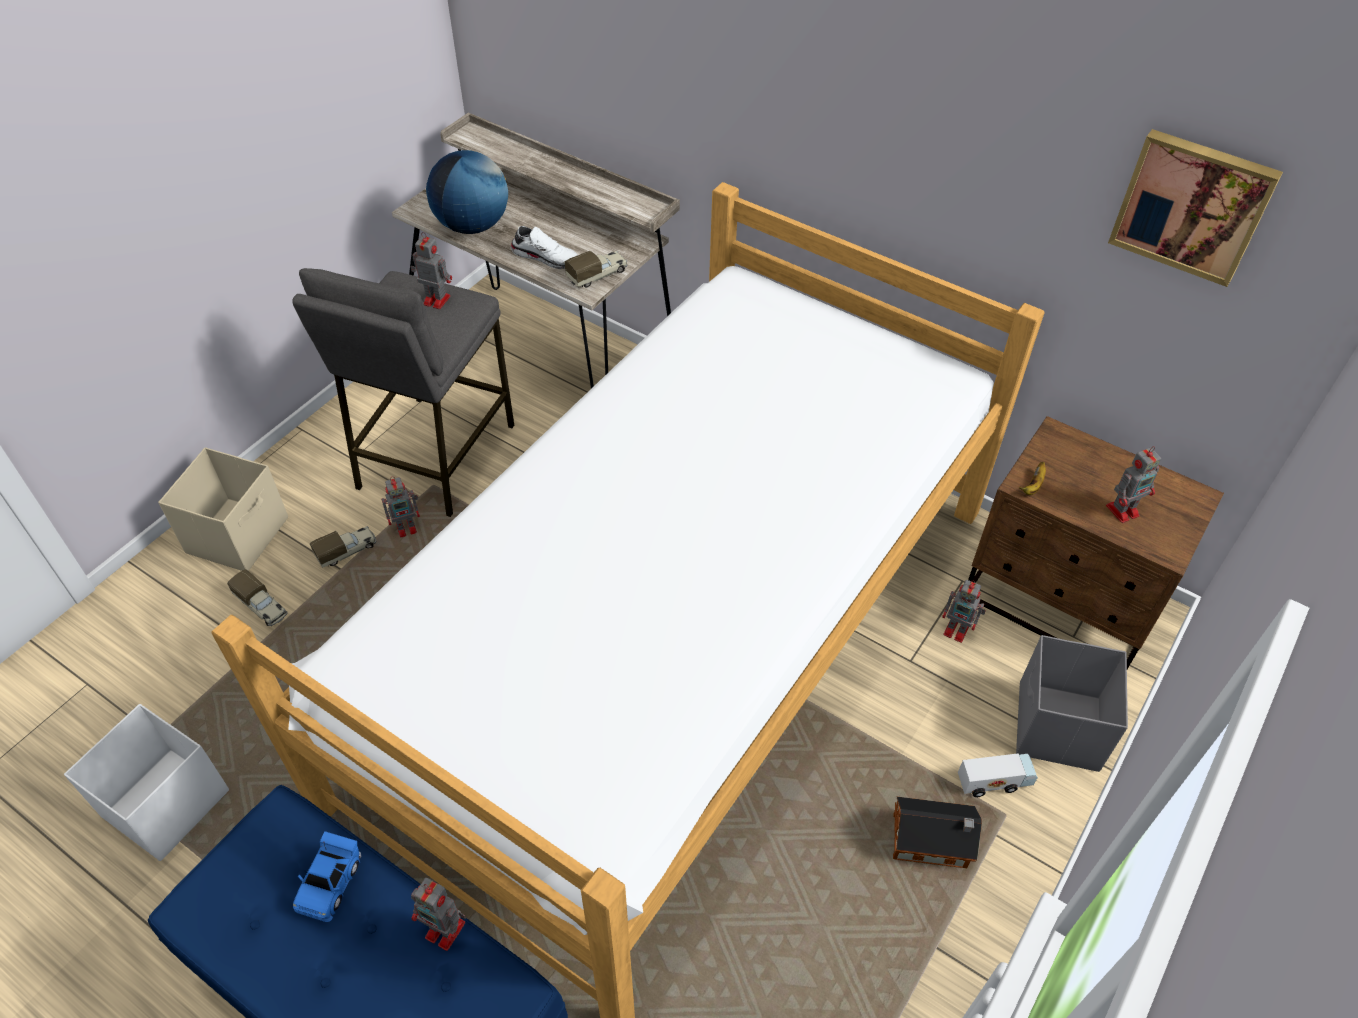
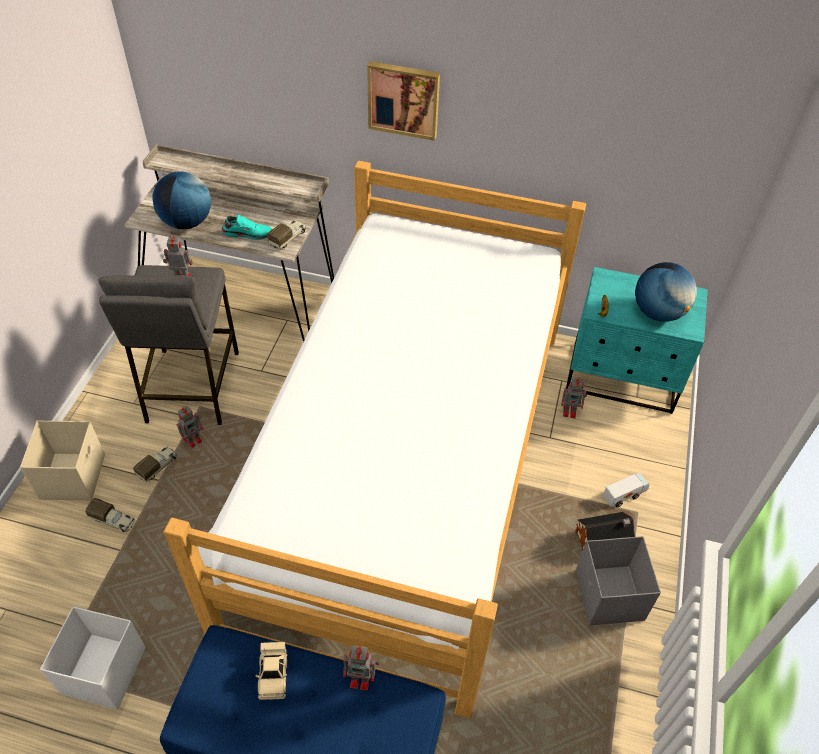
camera: 20 degrees left, 0 degrees up
blue toy car [293,831,361,922] -> beige toy car [256,642,288,700]
white shoe [510,226,578,269] -> turquoise shoe [222,215,272,240]
brown nightstand [968,416,1224,669] -> turquoise nightstand [566,267,708,414]
grey storage box [1016,635,1128,772] -> grey storage box moved to [576,536,661,625]
toy robot [1106,446,1161,523] -> globe [635,262,697,322]
picture [1108,129,1283,287] -> picture moved to [367,61,440,141]

